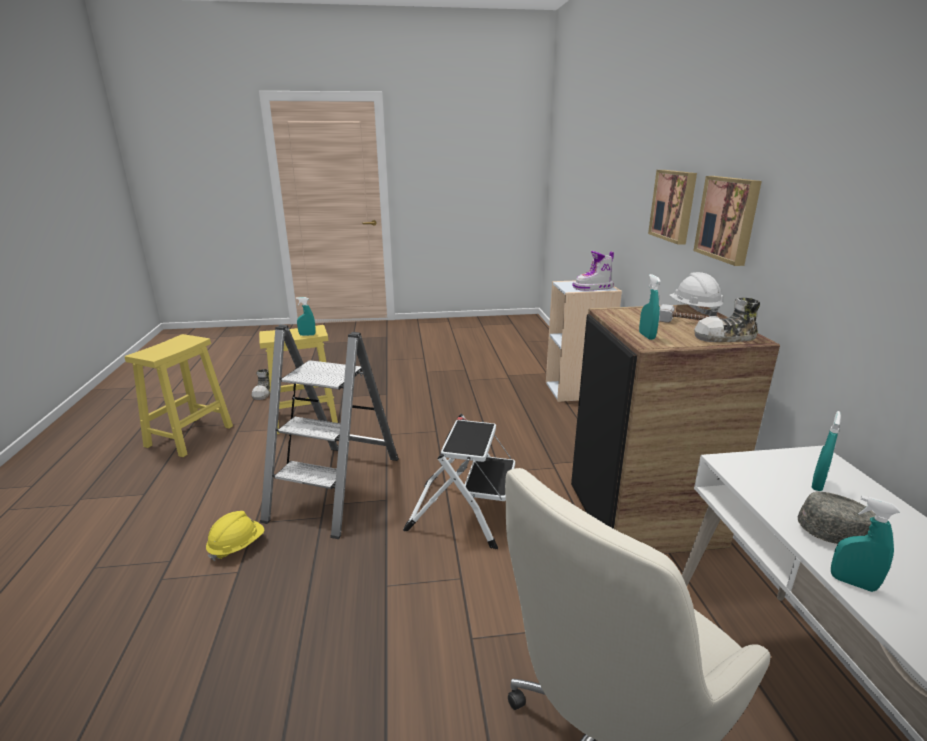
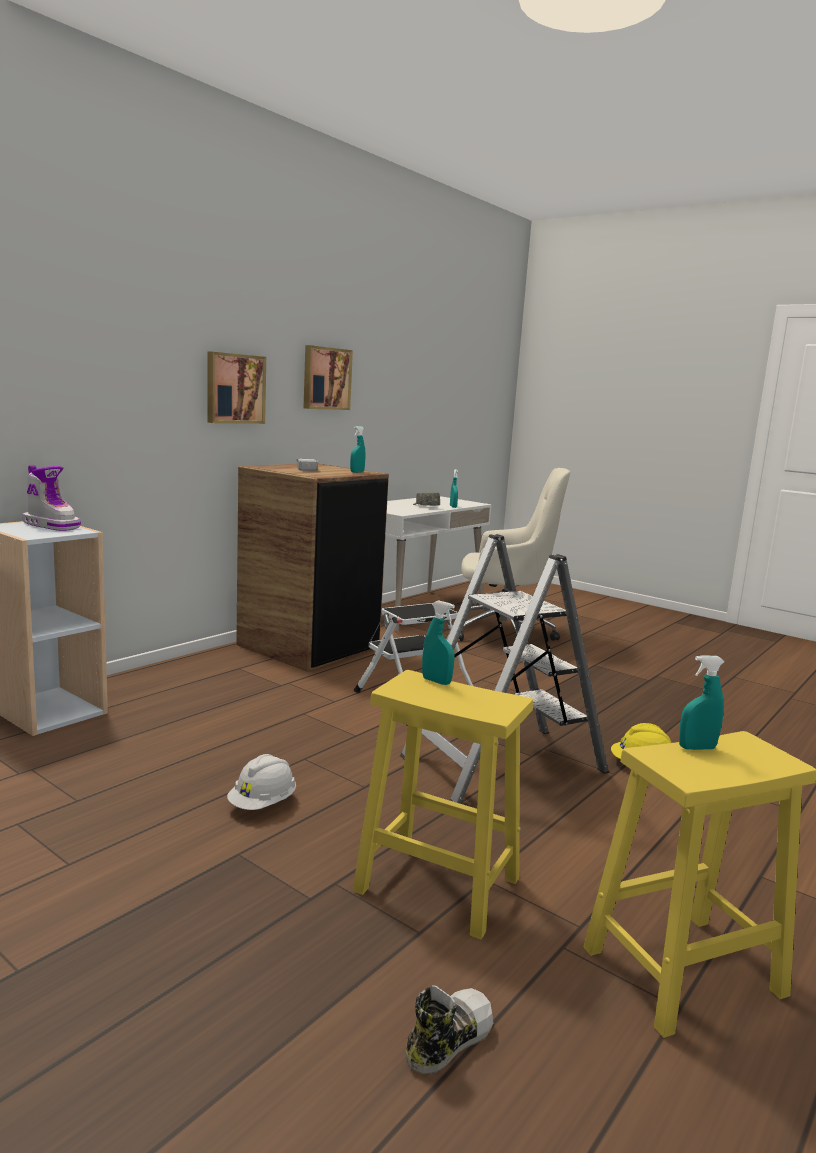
camera: 135 degrees left, 10 degrees down
picture [648,170,697,245] -> picture moved to [304,345,353,410]
white hard hat [670,272,723,316] -> white hard hat moved to [227,754,296,810]
shoe [694,298,760,342] -> none
turquoise spray bottle [812,411,841,491] -> turquoise spray bottle moved to [679,655,725,750]

